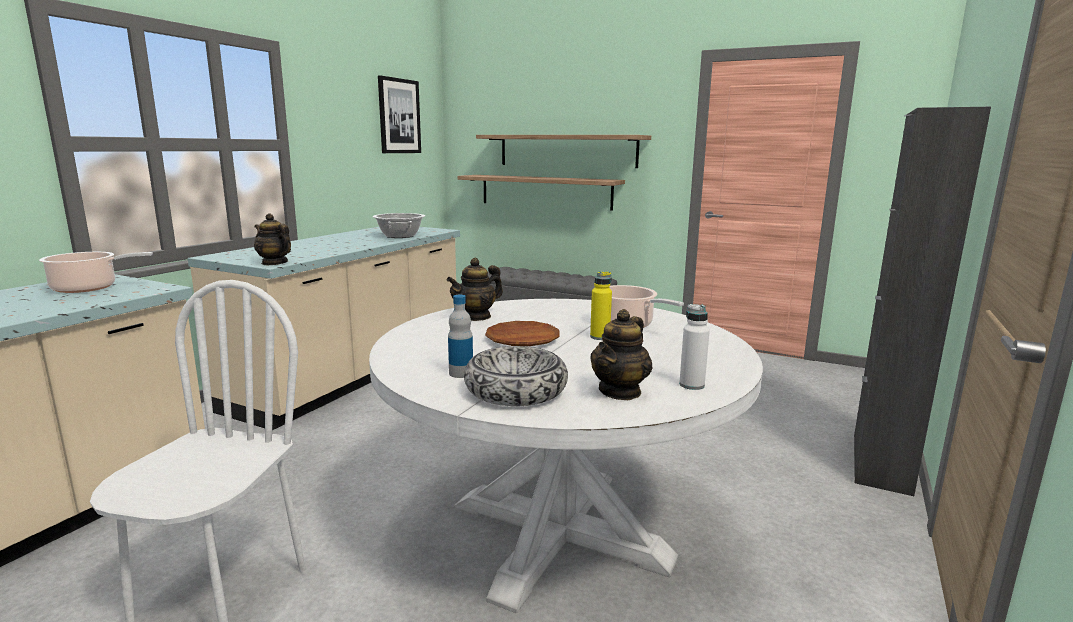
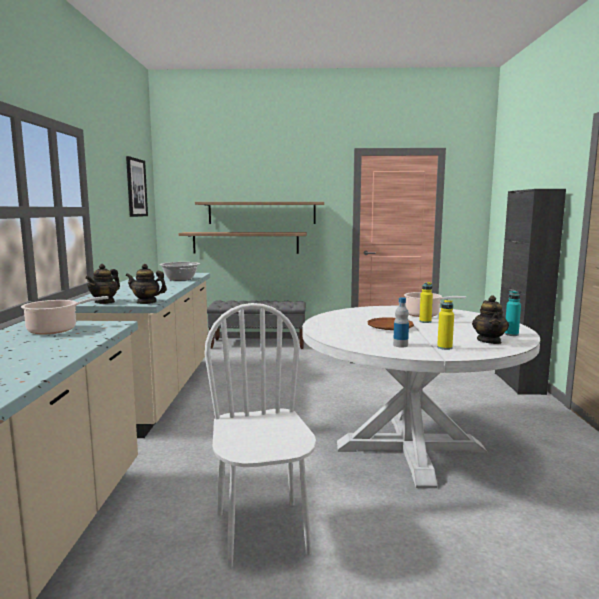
camera: 25 degrees left, 5 degrees down
teapot [447,258,503,321] -> teapot moved to [85,264,120,304]
bowl [464,346,568,406] -> yellow bottle [437,299,454,350]
white bottle [679,304,710,390] -> turquoise bottle [504,291,521,336]

